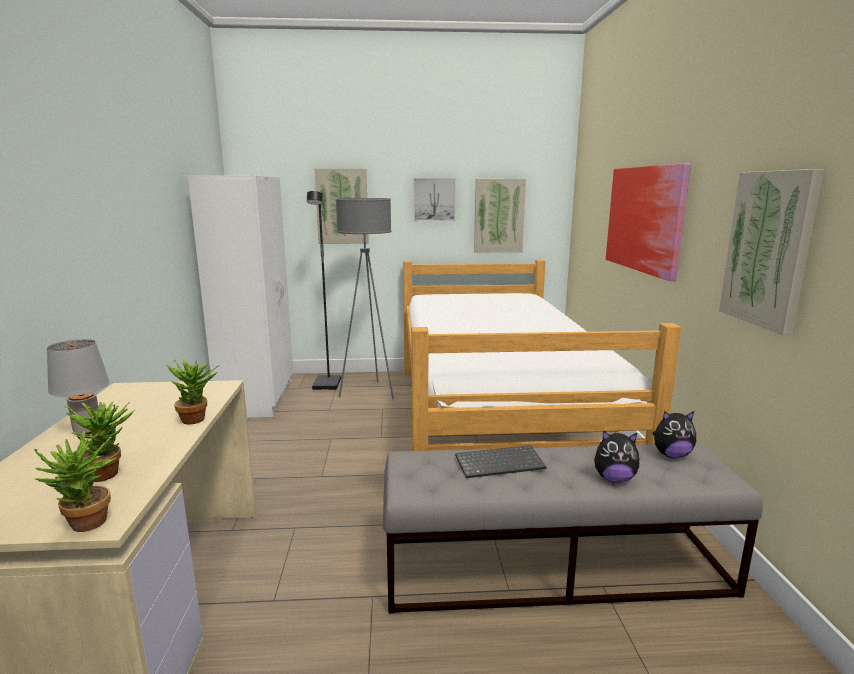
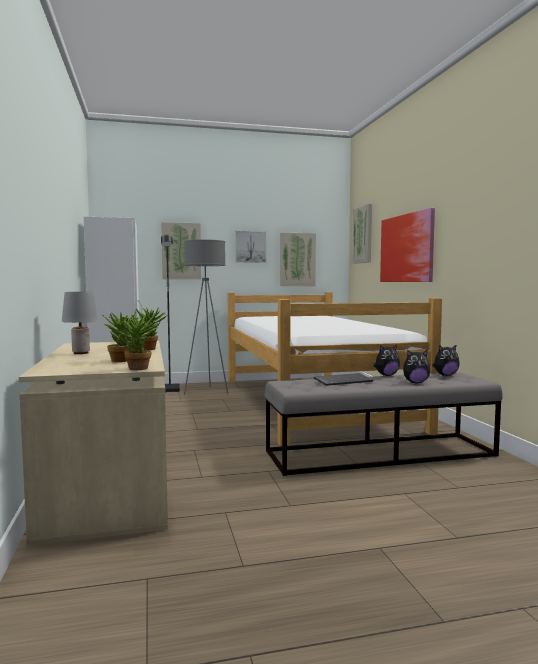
camera: 10 degrees left, 10 degrees down
picture [719,169,824,335] -> picture moved to [352,204,372,264]
none -> plush toy [374,344,400,376]

